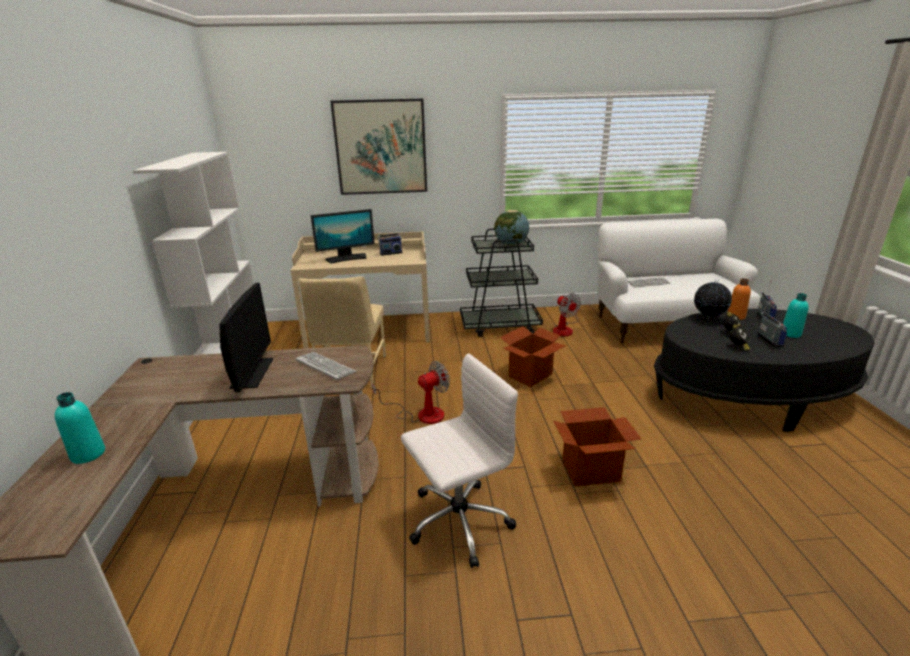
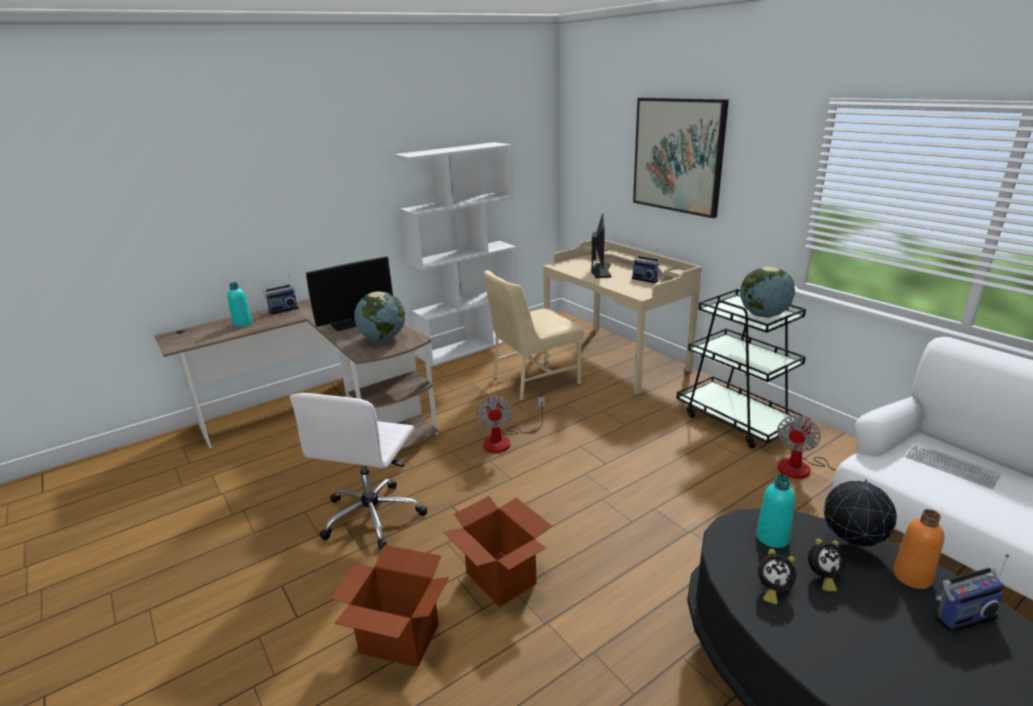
camera: 60 degrees right, 0 degrees up
keyboard [296,352,356,380] -> globe [354,291,405,342]
monitor [311,209,375,264] -> monitor turned 120 degrees counterclockwise [591,213,612,278]
fan [372,361,450,424] -> fan turned 60 degrees clockwise [477,394,545,453]
white office chair [401,353,518,568] -> white office chair turned 75 degrees clockwise [290,393,427,550]
cardboard box [500,326,566,387] -> cardboard box moved to [331,545,449,667]
radio [758,300,787,348] -> radio moved to [263,274,299,315]
turquoise bottle [783,293,809,338] -> turquoise bottle moved to [756,474,795,548]

